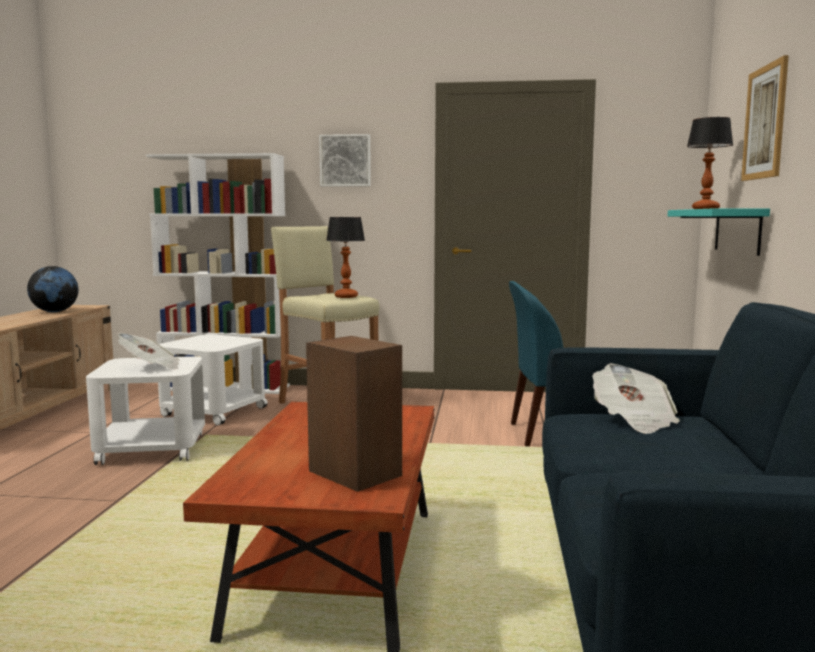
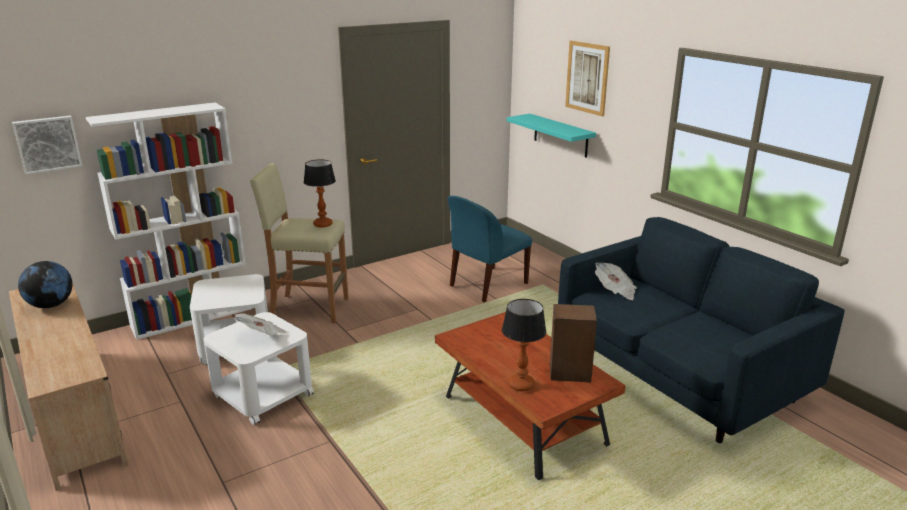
camera: 40 degrees left, 15 degrees up
picture [319,134,371,187] -> picture moved to [12,116,82,174]
table lamp [687,117,733,209] -> table lamp moved to [502,299,546,391]

